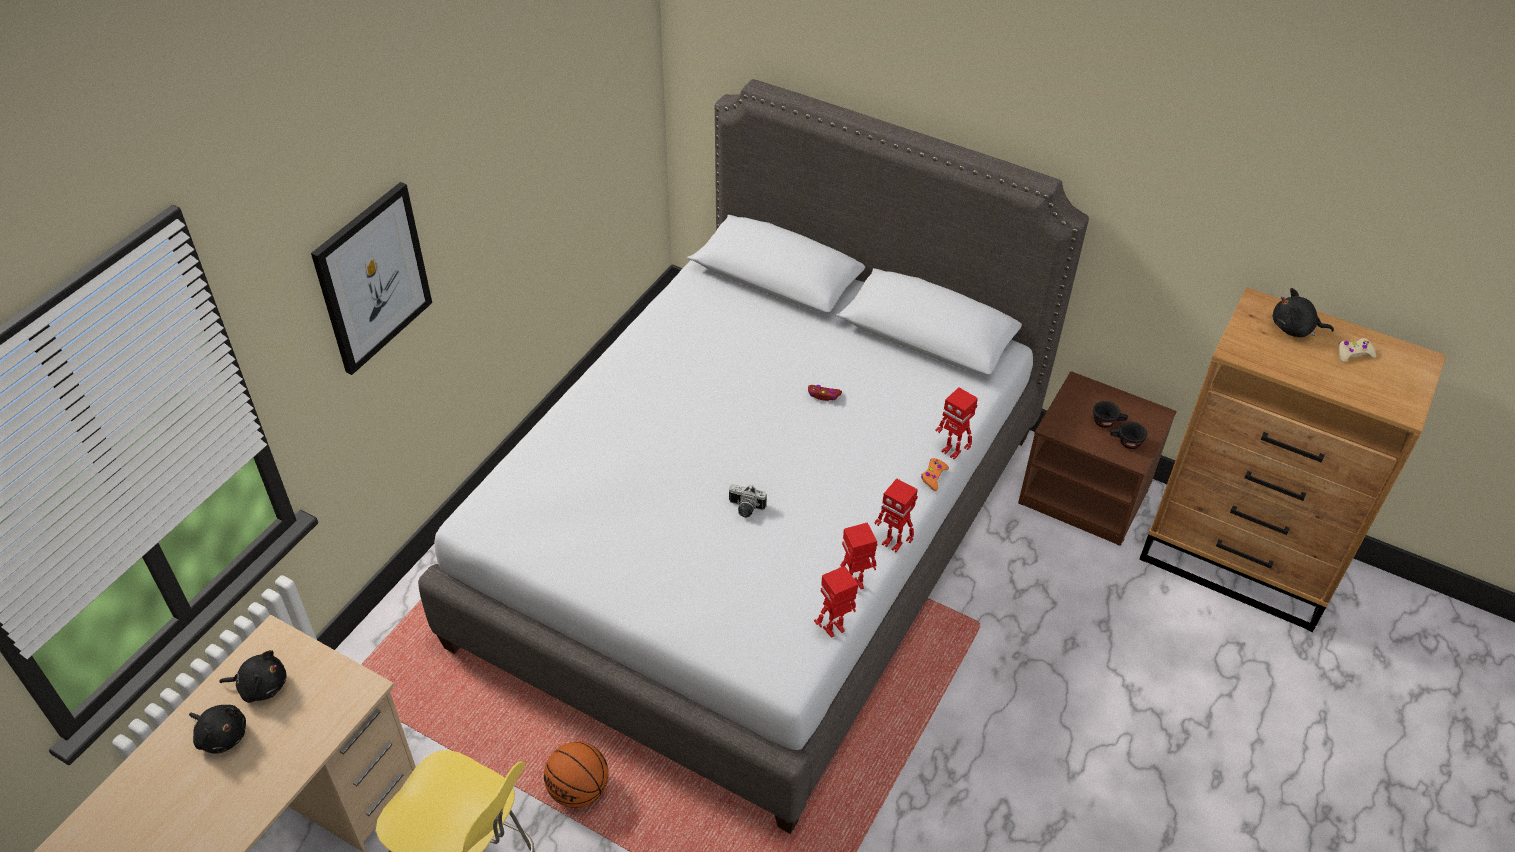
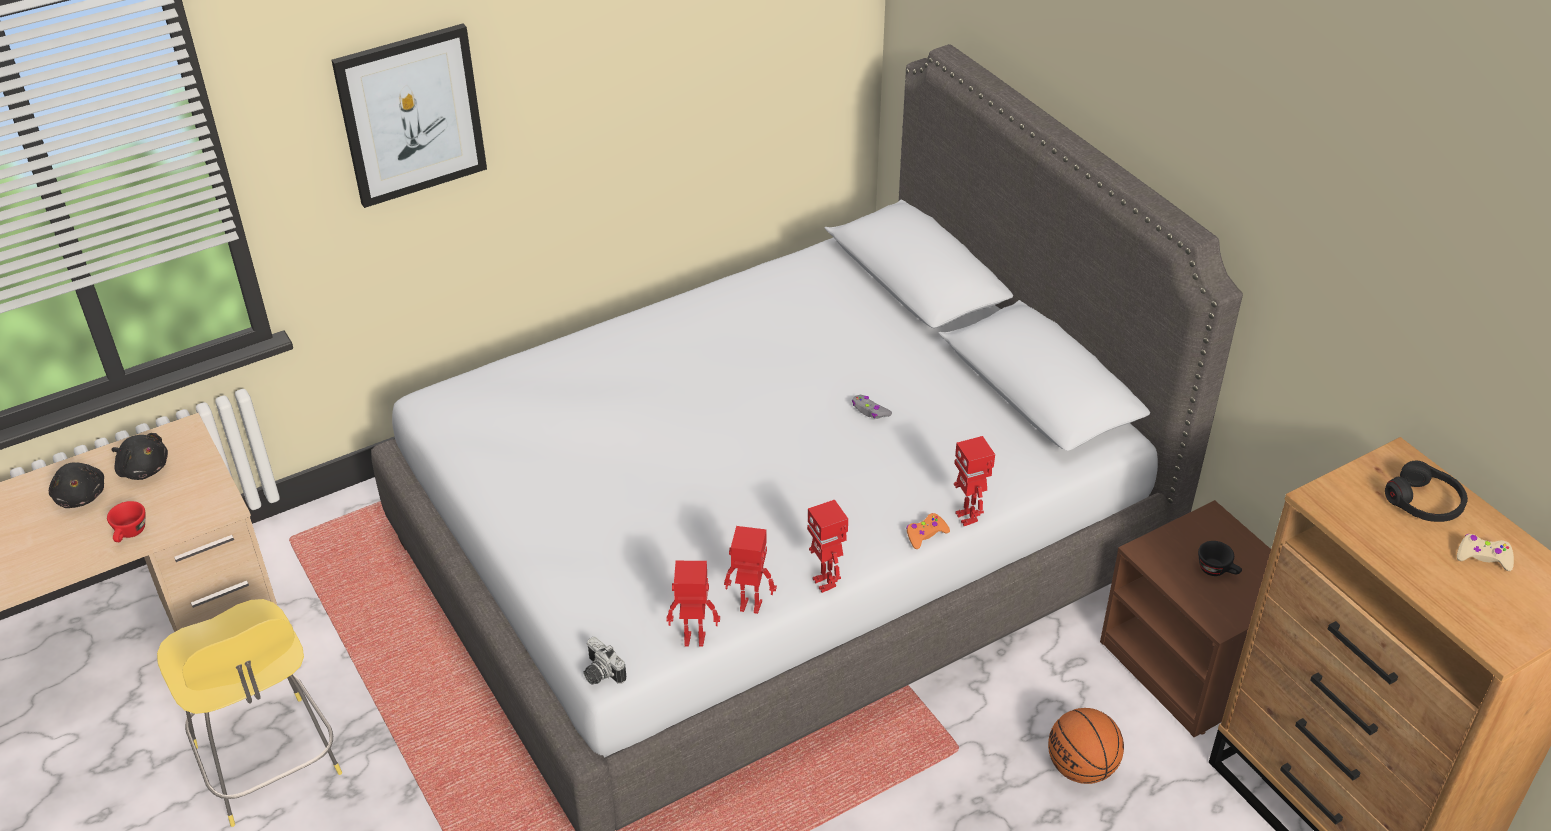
camera: 30 degrees right, 5 degrees down
basketball [544,741,609,808] -> basketball moved to [1048,708,1124,784]
camera [729,484,767,517] -> camera moved to [583,637,626,685]
red game controller [808,385,842,401] -> grey game controller [852,395,892,419]
black cup [1110,422,1147,449] -> none
black plush toy [1272,288,1334,337] -> black headphones [1385,460,1468,522]
none -> red cup [107,501,145,542]

